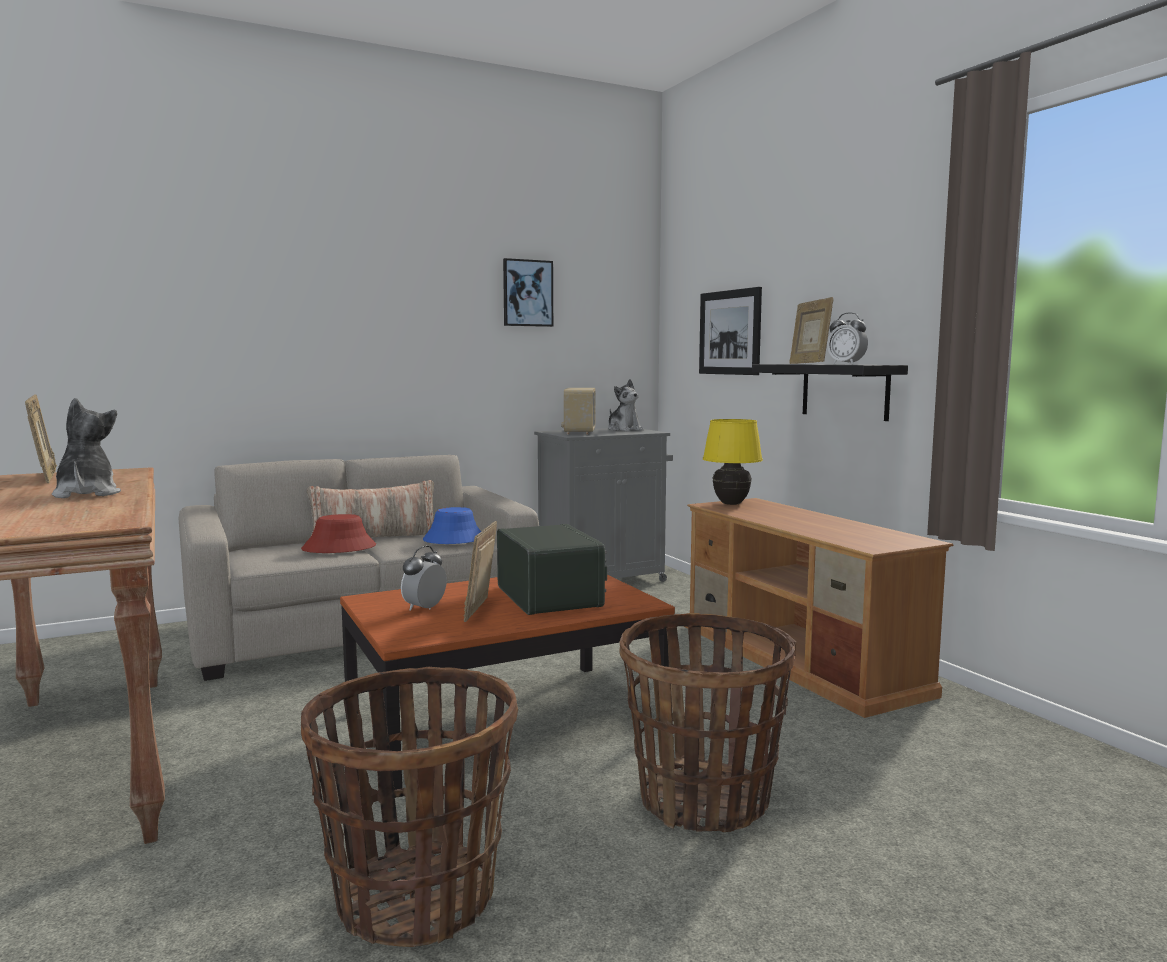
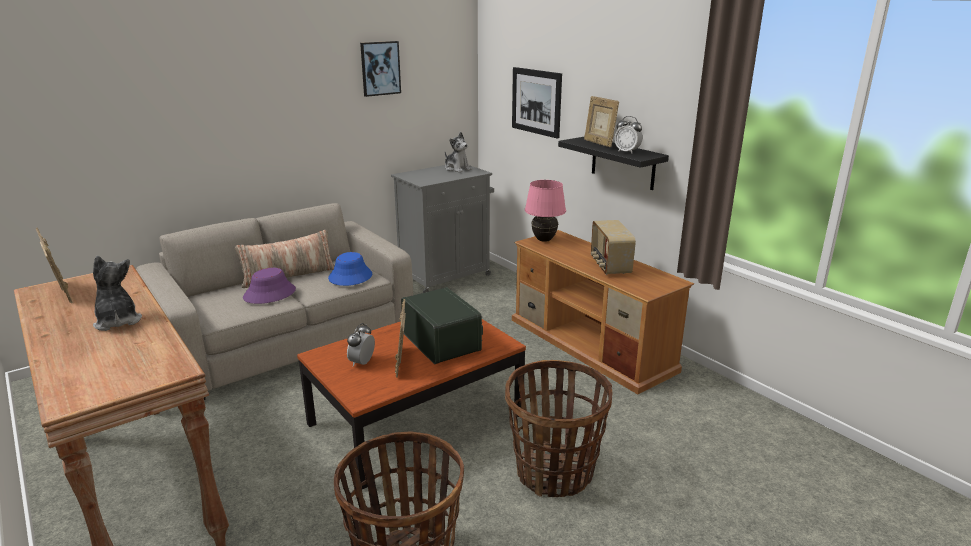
camera: 10 degrees left, 15 degrees up
red hat [301,514,376,553] -> purple hat [243,268,296,304]
radio [561,388,595,435] -> radio moved to [591,220,636,275]
yellow table lamp [703,419,763,505] -> pink table lamp [525,180,566,242]

